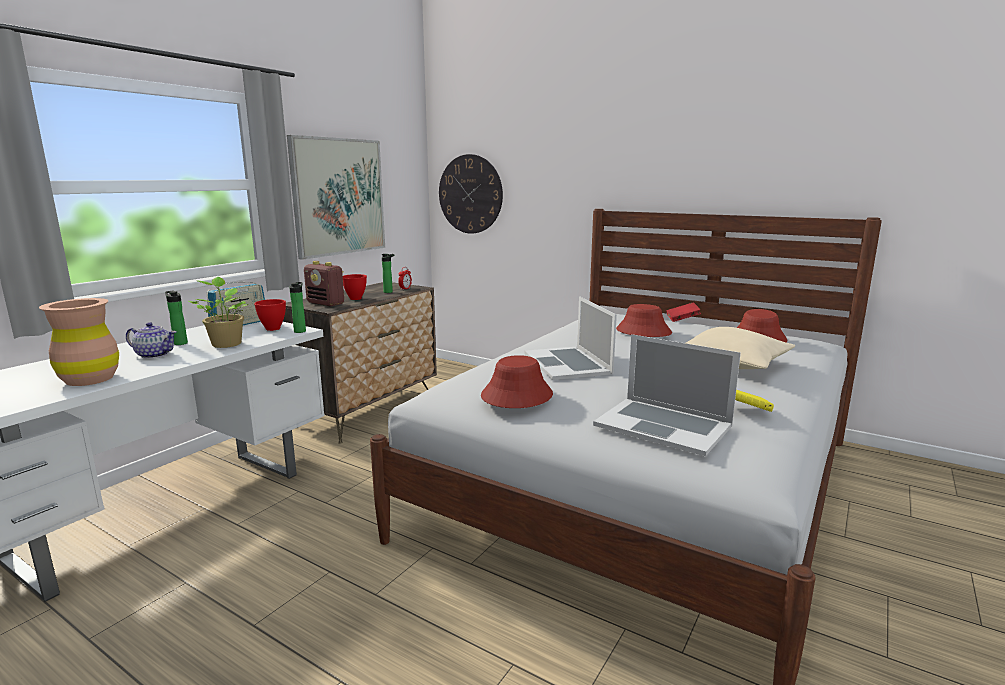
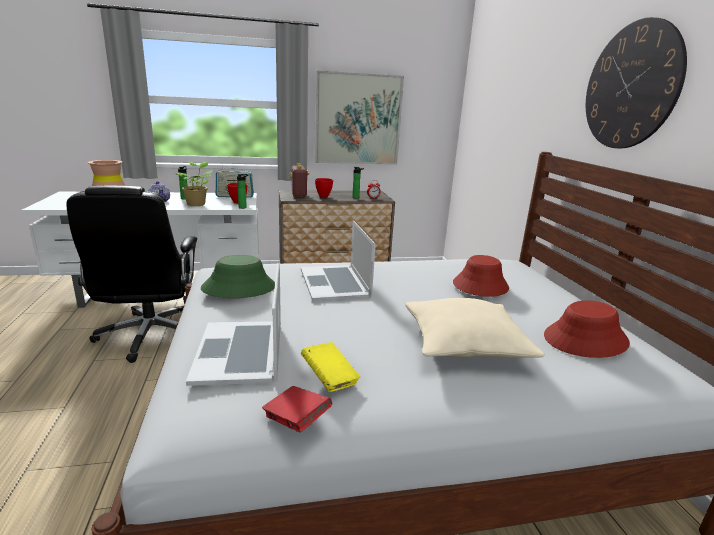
camera: 45 degrees right, 5 degrees up
wall clock [439,154,503,234] -> wall clock moved to [586,17,687,148]
red hat [481,355,553,408] -> green hat [201,255,275,298]
laptop [524,296,617,380] -> laptop turned 45 degrees counterclockwise [301,220,376,301]
red book [666,302,701,322] -> red book moved to [262,386,332,432]
none -> black office chair [66,186,197,363]

